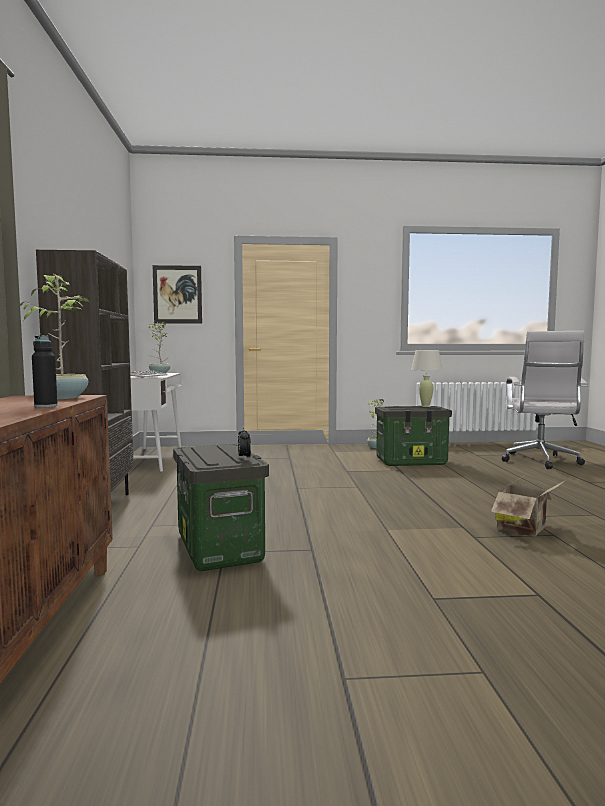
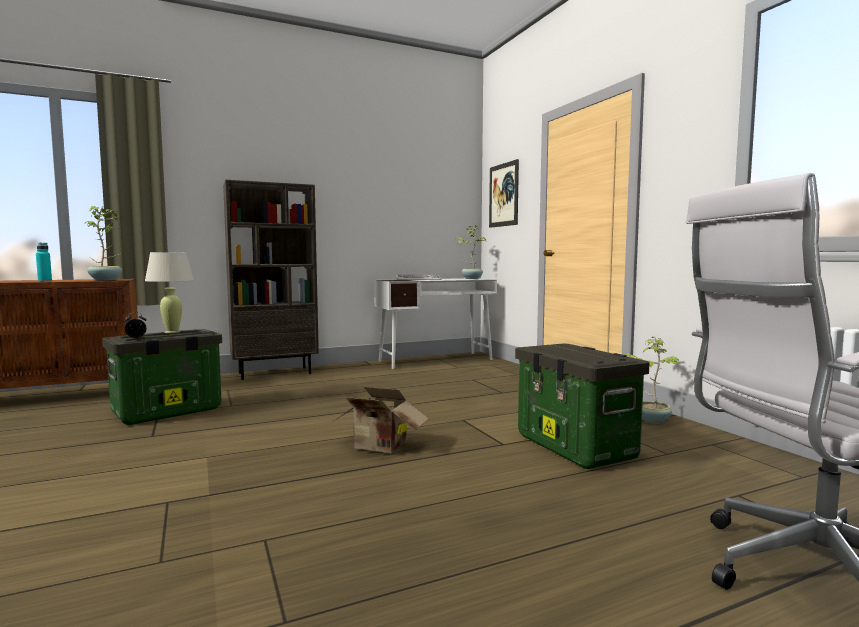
camera: 70 degrees right, 0 degrees up
black bottle [32,335,58,408] -> turquoise bottle [36,243,52,282]
beige table lamp [411,350,443,407] -> beige table lamp moved to [145,252,194,333]
cardboard box [491,475,566,537] -> cardboard box moved to [335,387,429,453]

